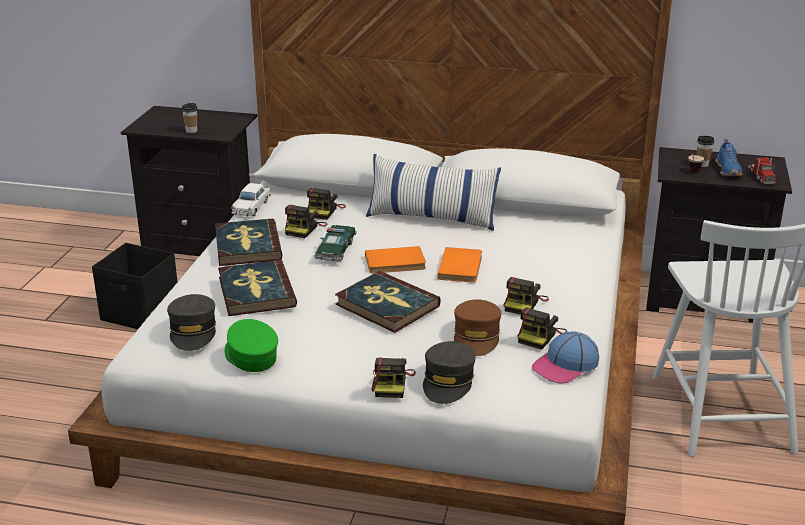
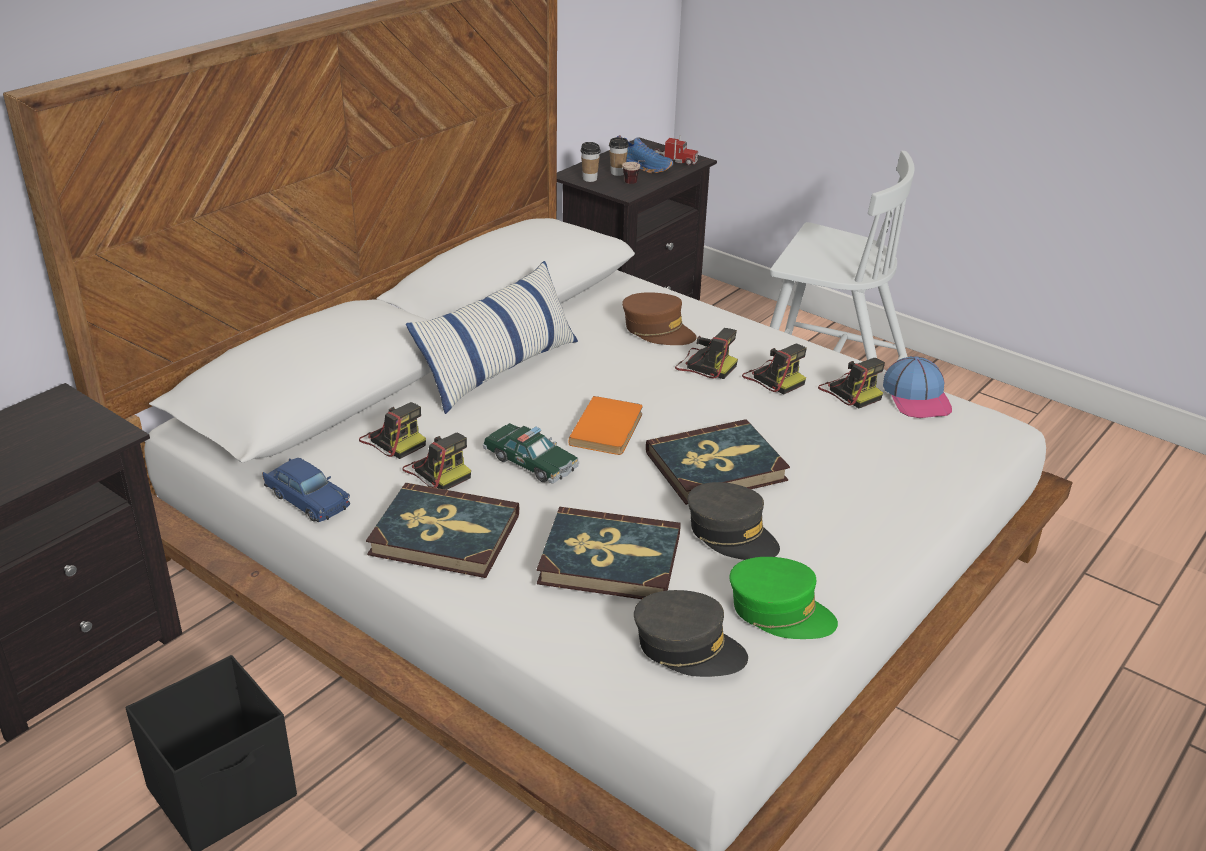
camera: 65 degrees left, 5 degrees up
cup [182,103,197,133] -> cup moved to [581,142,601,182]
green cap [225,319,278,372] -> green cap turned 150 degrees counterclockwise [730,557,838,639]
white toy car [231,183,271,216] -> blue toy car [262,458,350,522]
camera [372,357,416,398] -> camera moved to [675,328,738,379]
grey cap [423,341,476,404] -> grey cap moved to [687,482,780,560]
orange book [437,247,482,283] -> none
brown cap [454,299,501,356] -> brown cap moved to [622,292,697,345]

